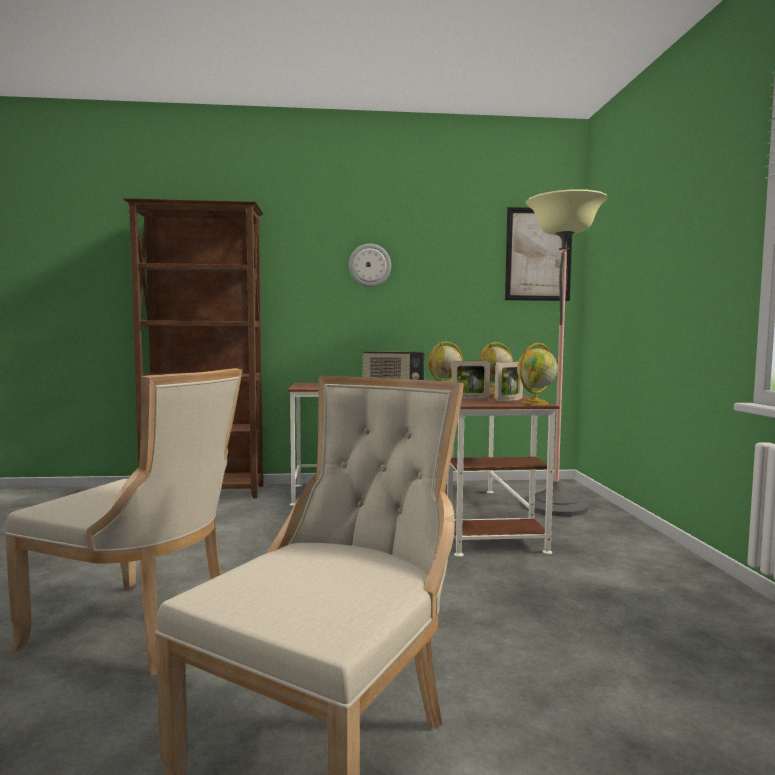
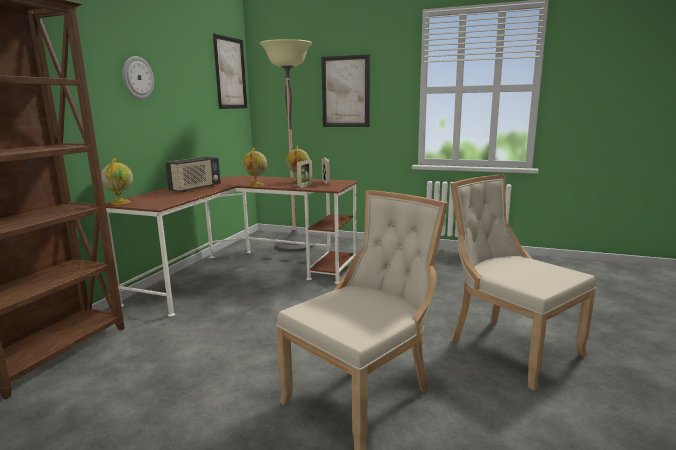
camera: 65 degrees left, 10 degrees up
globe [517,343,558,405] -> globe moved to [101,158,133,205]
none -> picture [321,54,370,127]

